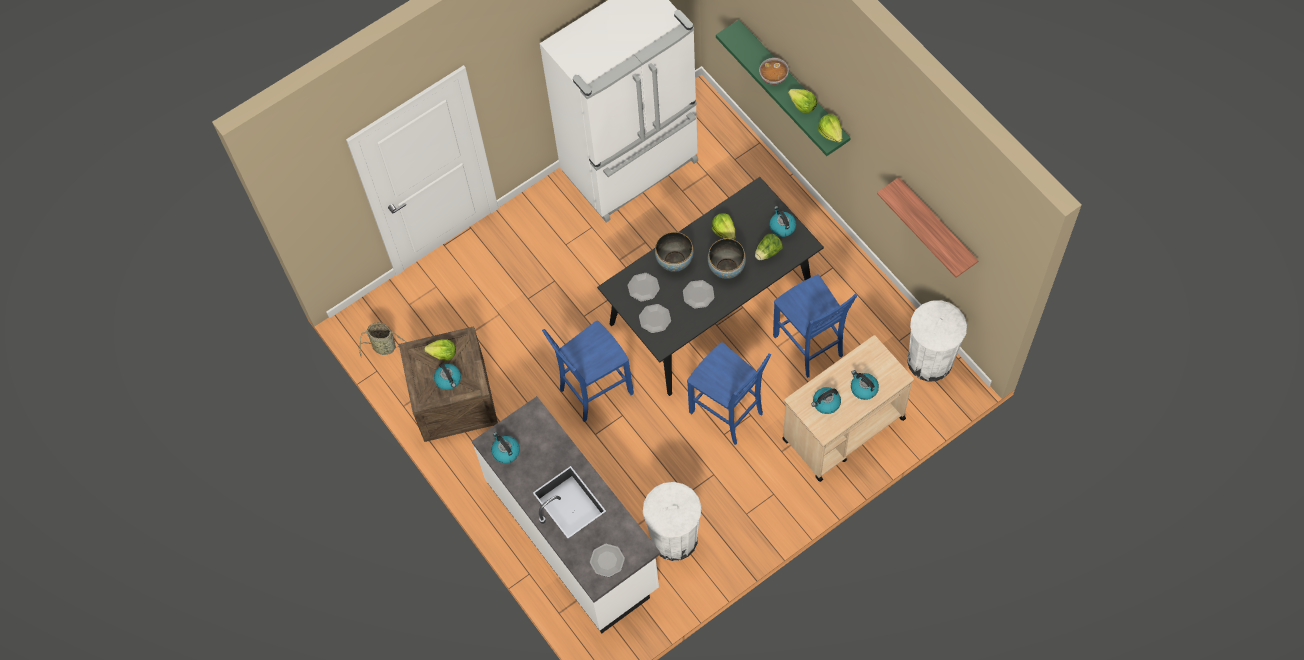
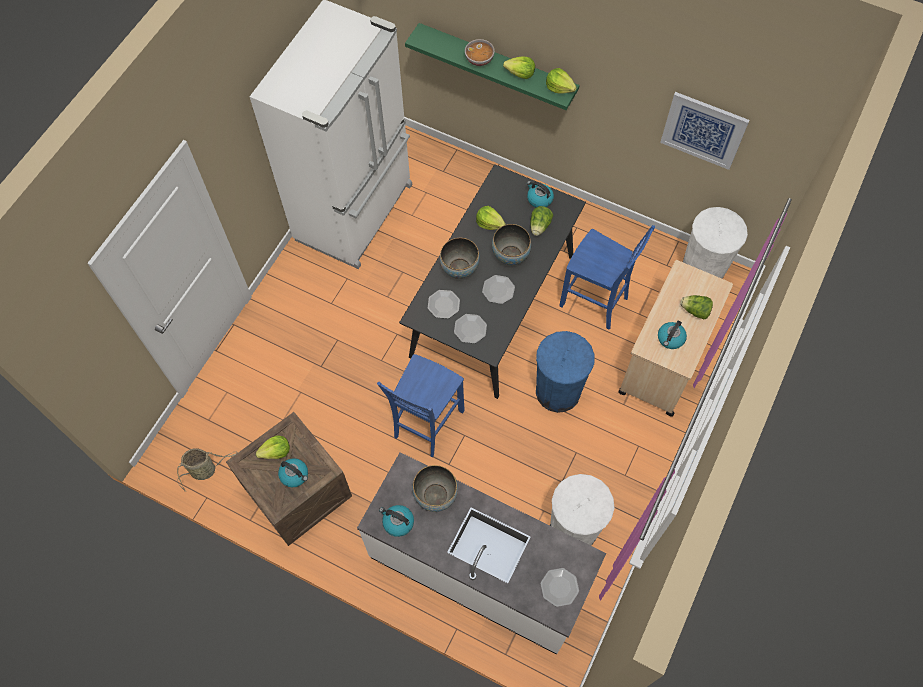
camera: 30 degrees left, 0 degrees up
blue chair [687,342,771,445] -> blue trash can [536,331,595,413]
kettle [851,370,879,400] -> lettuce [680,295,713,319]
shelf [877,177,978,278] -> picture [660,92,749,170]
none -> bowl [412,465,458,512]

